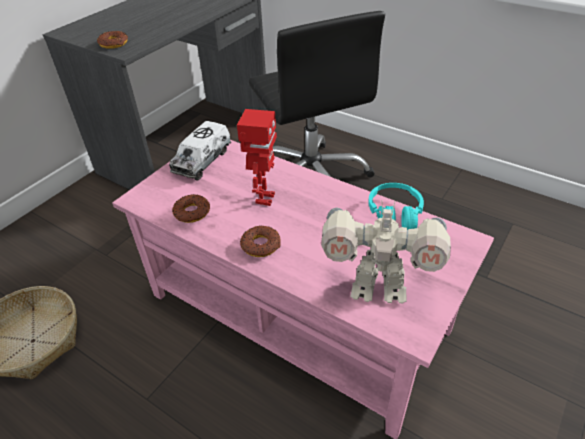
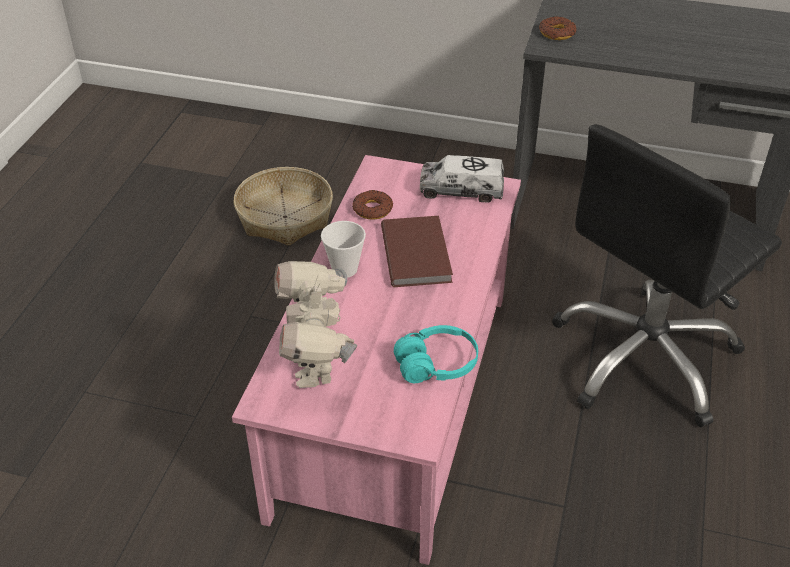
camera: 70 degrees right, 0 degrees up
toy robot [237,109,277,206] -> brown book [381,216,453,287]
donut [240,226,281,257] -> cup [321,221,366,278]

